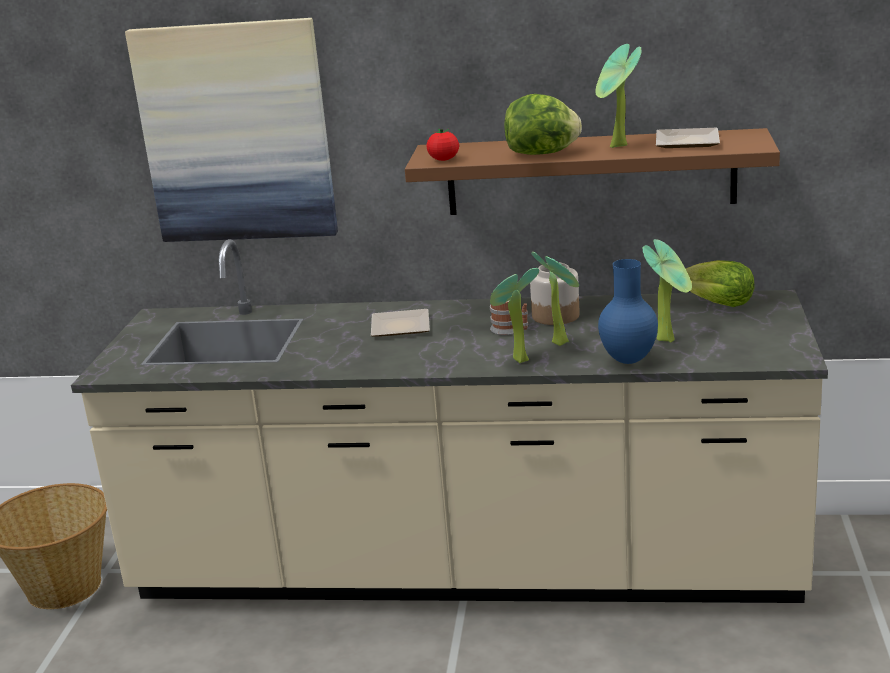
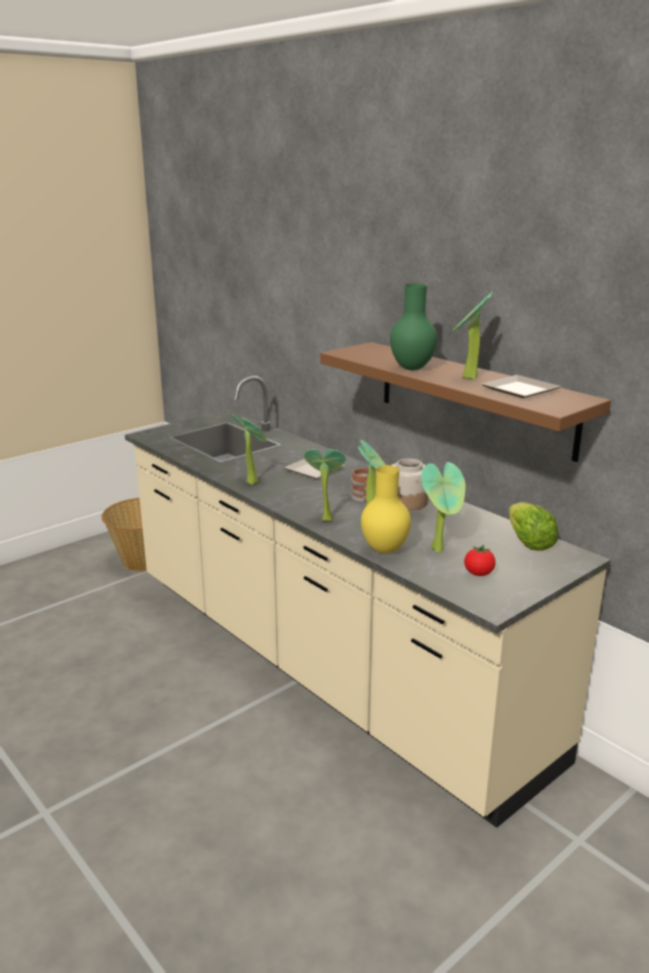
camera: 40 degrees right, 0 degrees up
picture [125,18,338,242] -> none
tomato [427,128,459,161] -> tomato moved to [464,545,496,576]
lettuce [504,94,582,155] -> green vase [390,284,437,370]
blue vase [598,259,658,364] -> yellow vase [361,465,411,554]
none -> potted plant [231,414,267,485]

